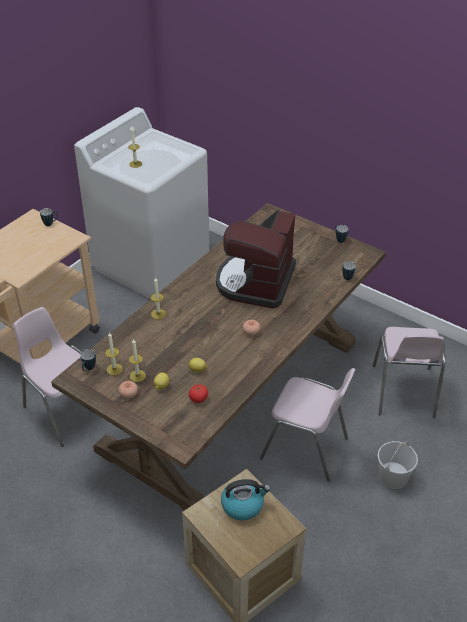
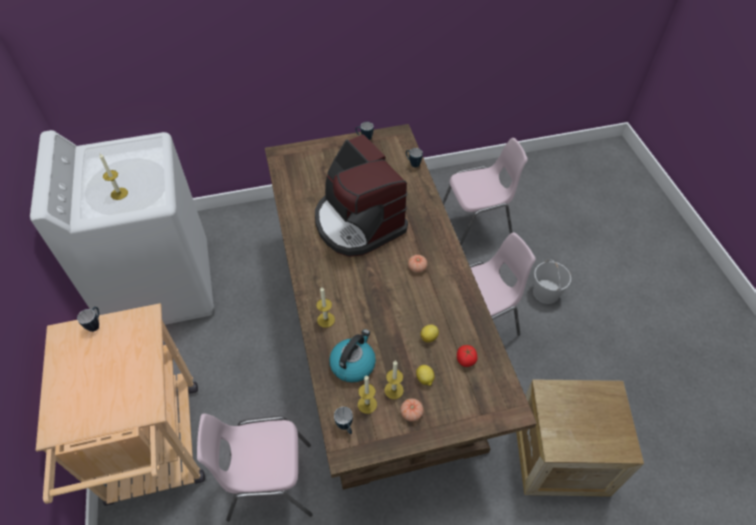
camera: 50 degrees left, 10 degrees up
kettle [221,479,270,520] -> kettle moved to [329,329,376,383]
pink chair [373,327,446,418] -> pink chair turned 60 degrees counterclockwise [442,138,528,246]

